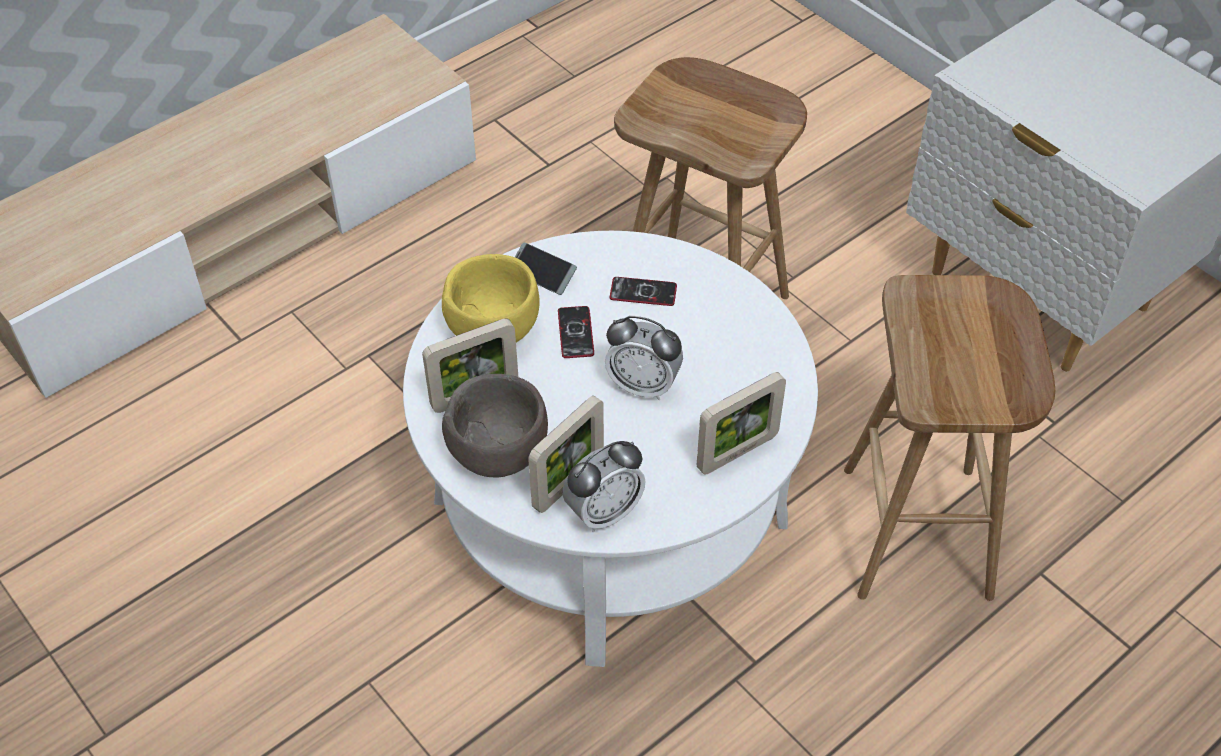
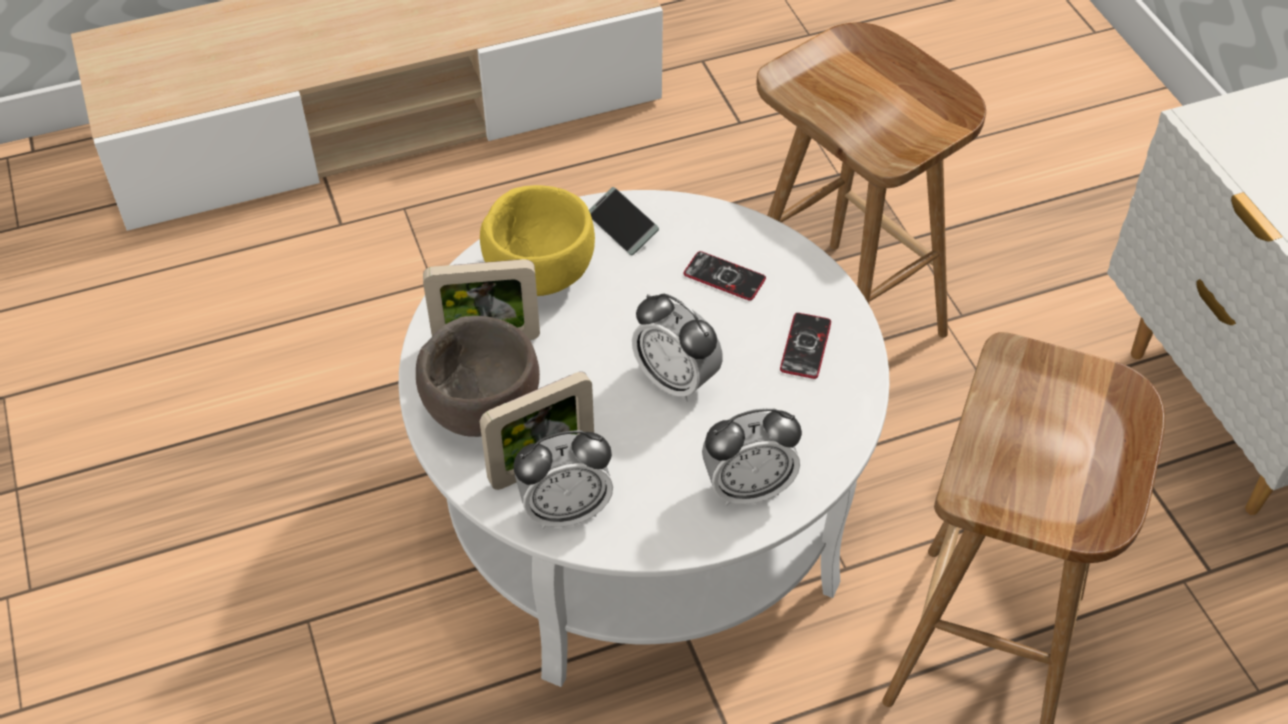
camera: 20 degrees right, 0 degrees up
phone [558,306,594,358] -> phone moved to [780,313,831,379]
picture frame [697,372,786,475] -> alarm clock [702,408,802,505]

